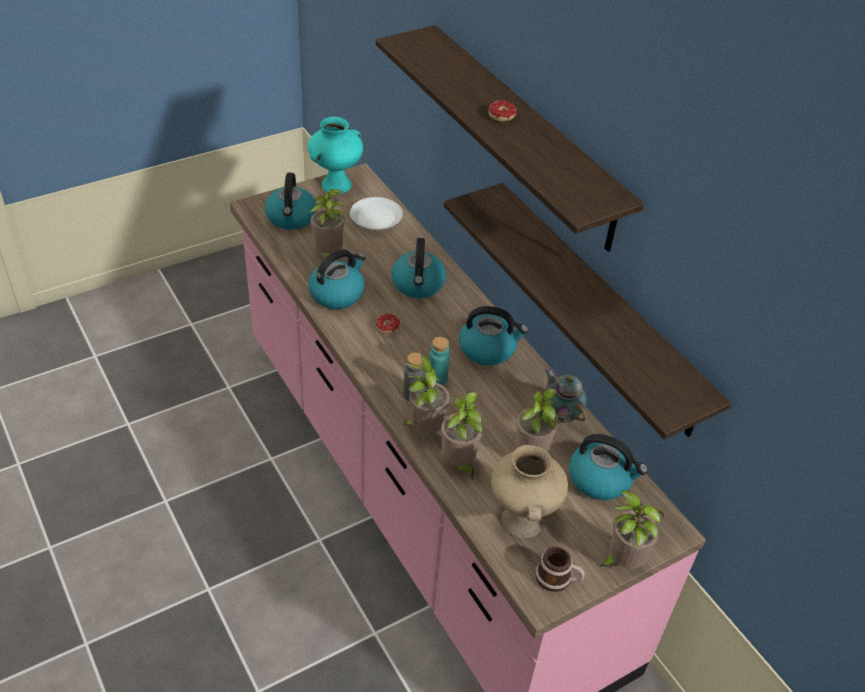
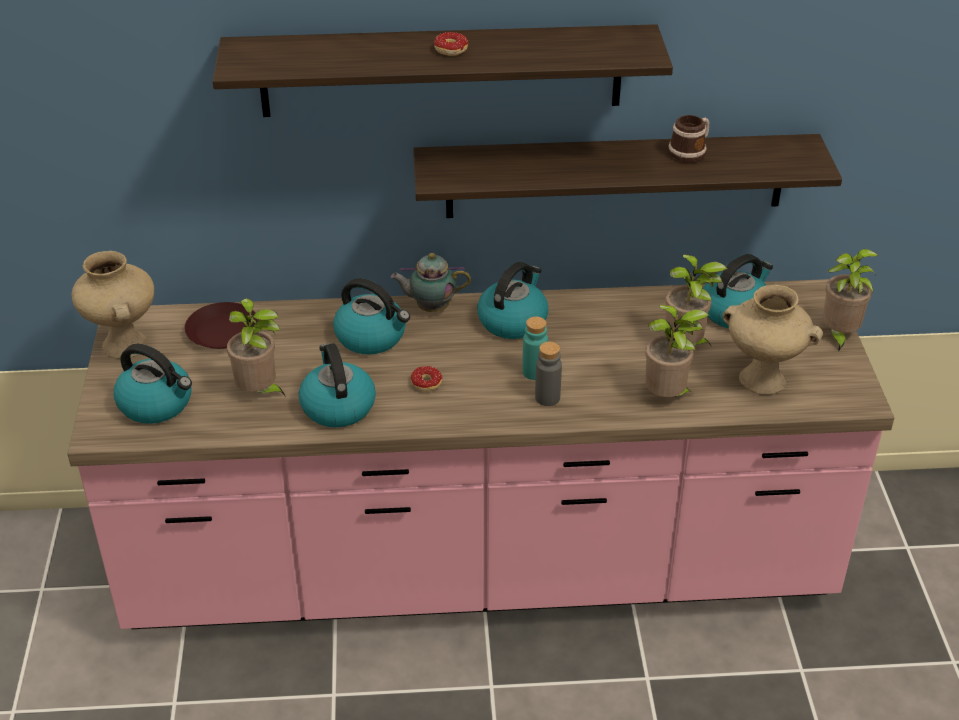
camera: 60 degrees left, 5 degrees down
turquoise vase [308,117,363,194] -> beige vase [71,251,154,359]
white plate [350,197,403,230] -> brown plate [185,302,259,349]
potted plant [404,353,450,434] -> none
mug [535,547,585,592] -> mug moved to [669,115,710,163]
teapot [545,368,587,423] -> teapot moved to [391,253,471,312]

